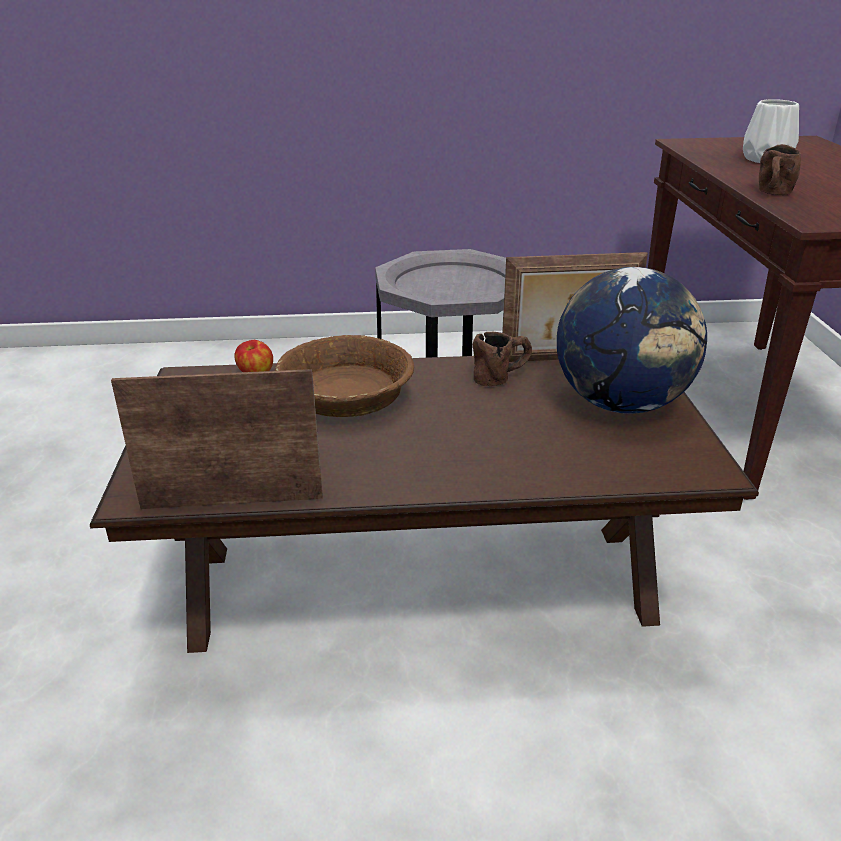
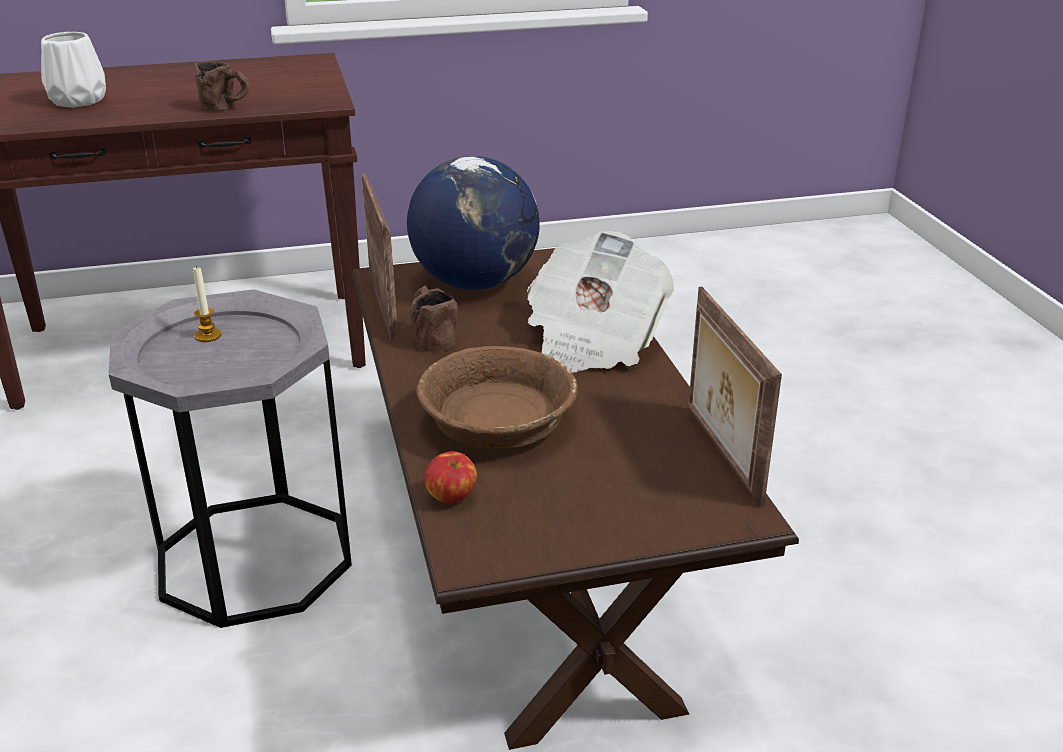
camera: 100 degrees left, 0 degrees up
none -> candle [193,266,221,342]
none -> newspaper [526,231,674,373]

